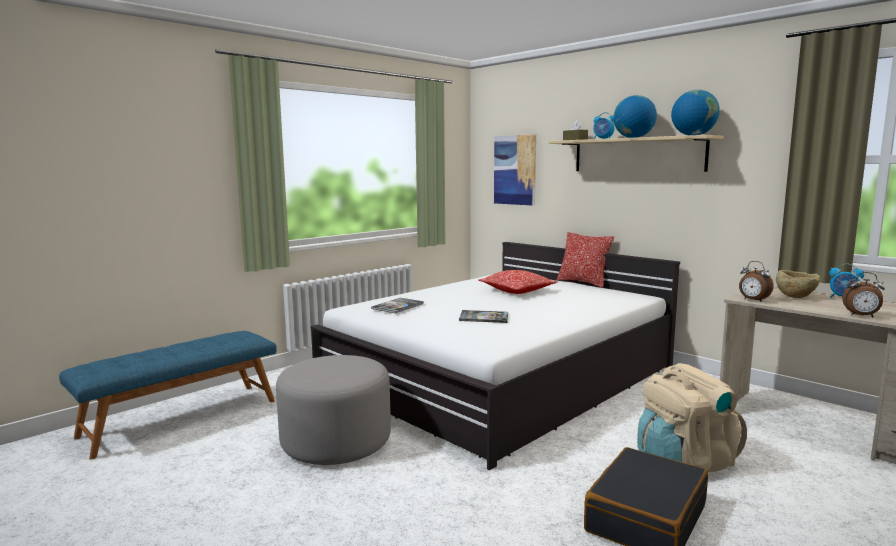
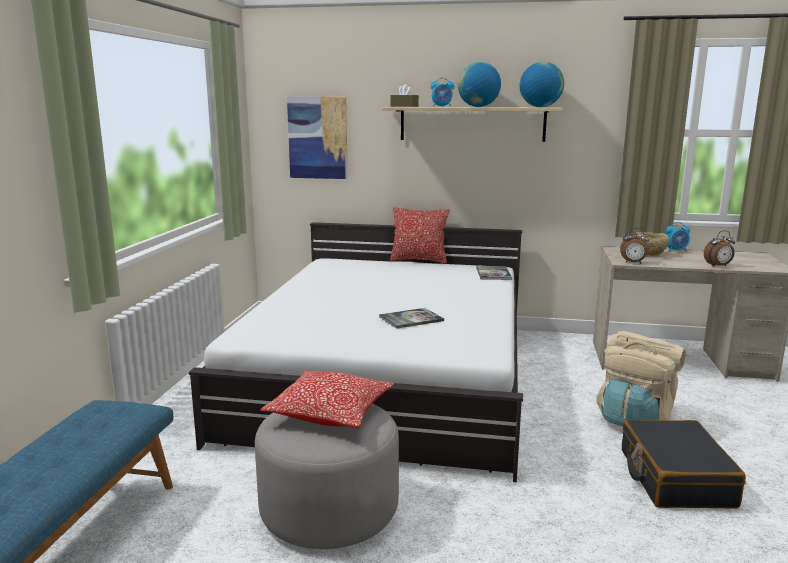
camera: 35 degrees left, 5 degrees up
book [371,298,424,314] -> book moved to [476,266,512,280]
pillow [478,270,557,294] -> pillow moved to [260,370,394,428]

